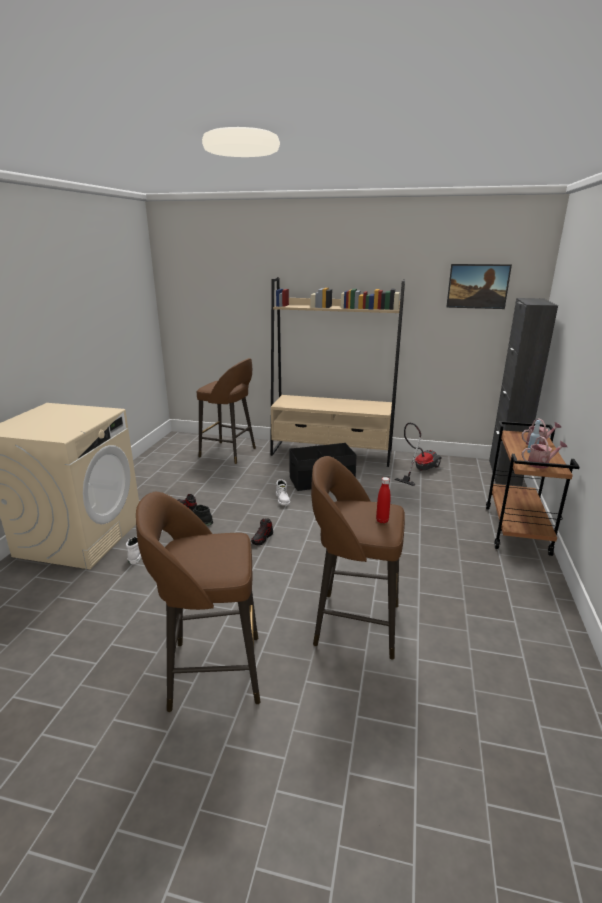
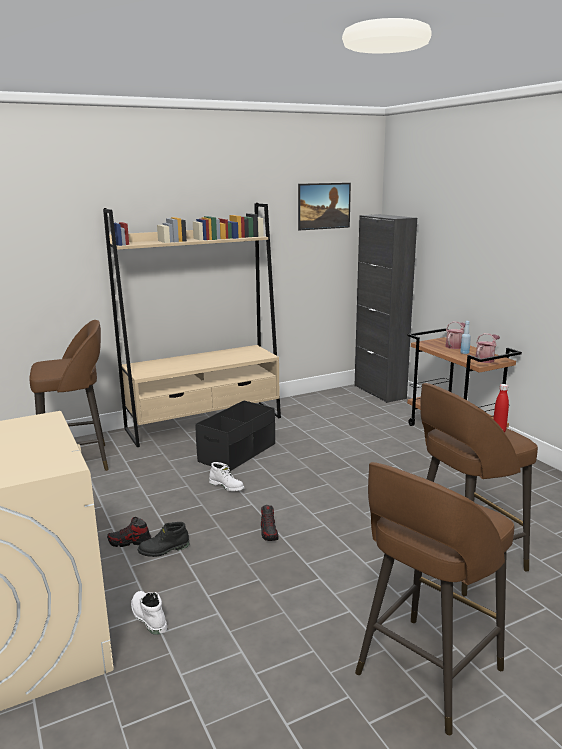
camera: 40 degrees left, 5 degrees down
vacuum cleaner [395,423,442,486] -> none

